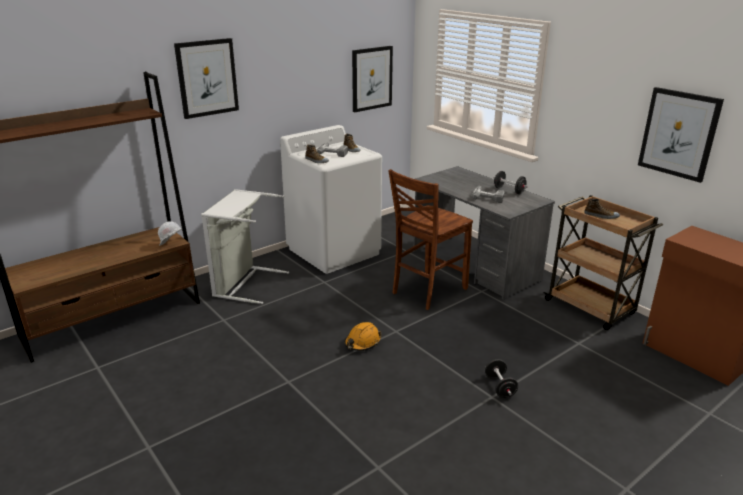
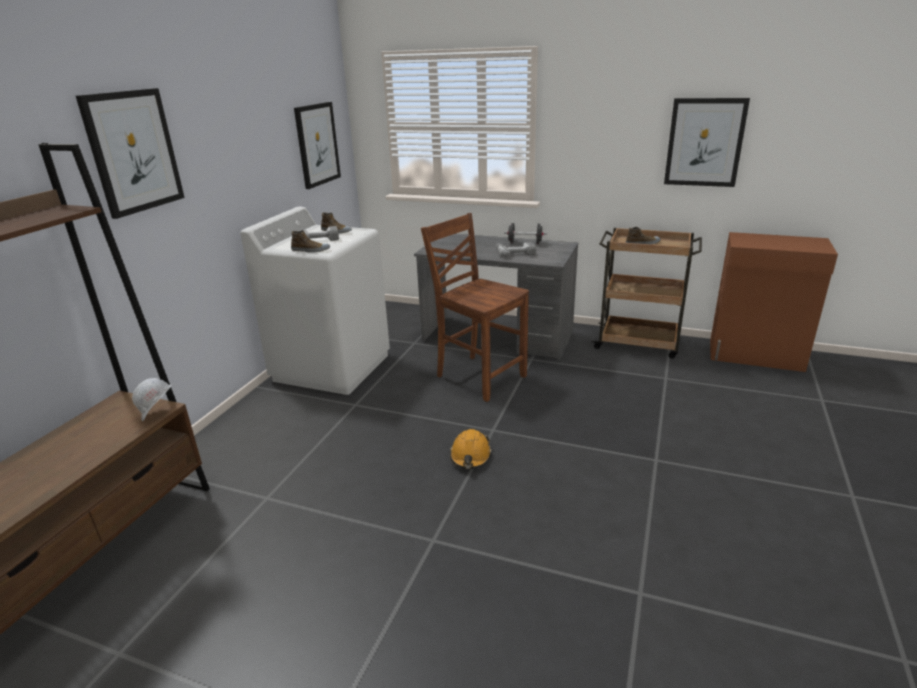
camera: 30 degrees left, 0 degrees up
grey laundry basket [201,189,289,304] -> none
brown chair [388,169,473,310] -> brown chair turned 120 degrees clockwise [421,213,529,402]
black dumbbell [485,359,518,398] -> none

